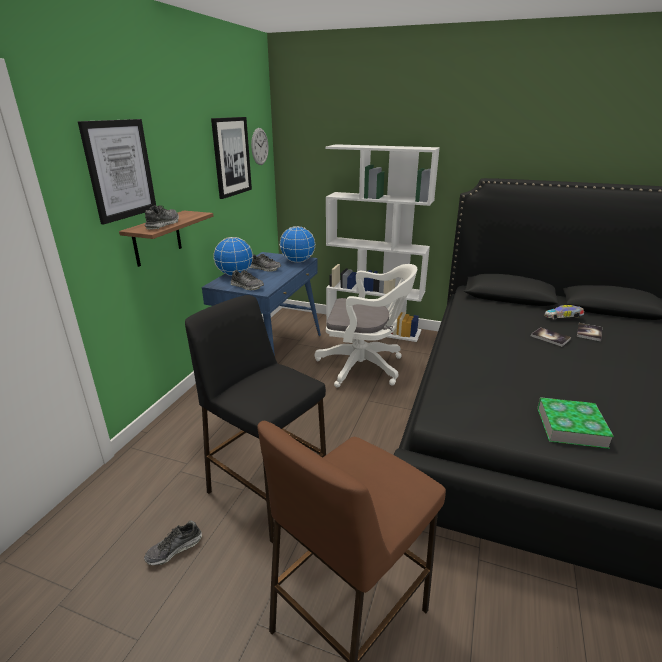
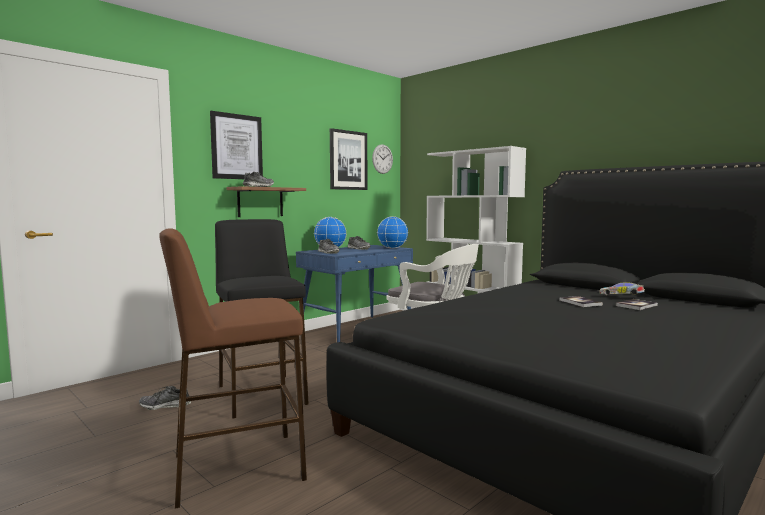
camera: 25 degrees right, 20 degrees down
book [537,397,614,449] -> none

